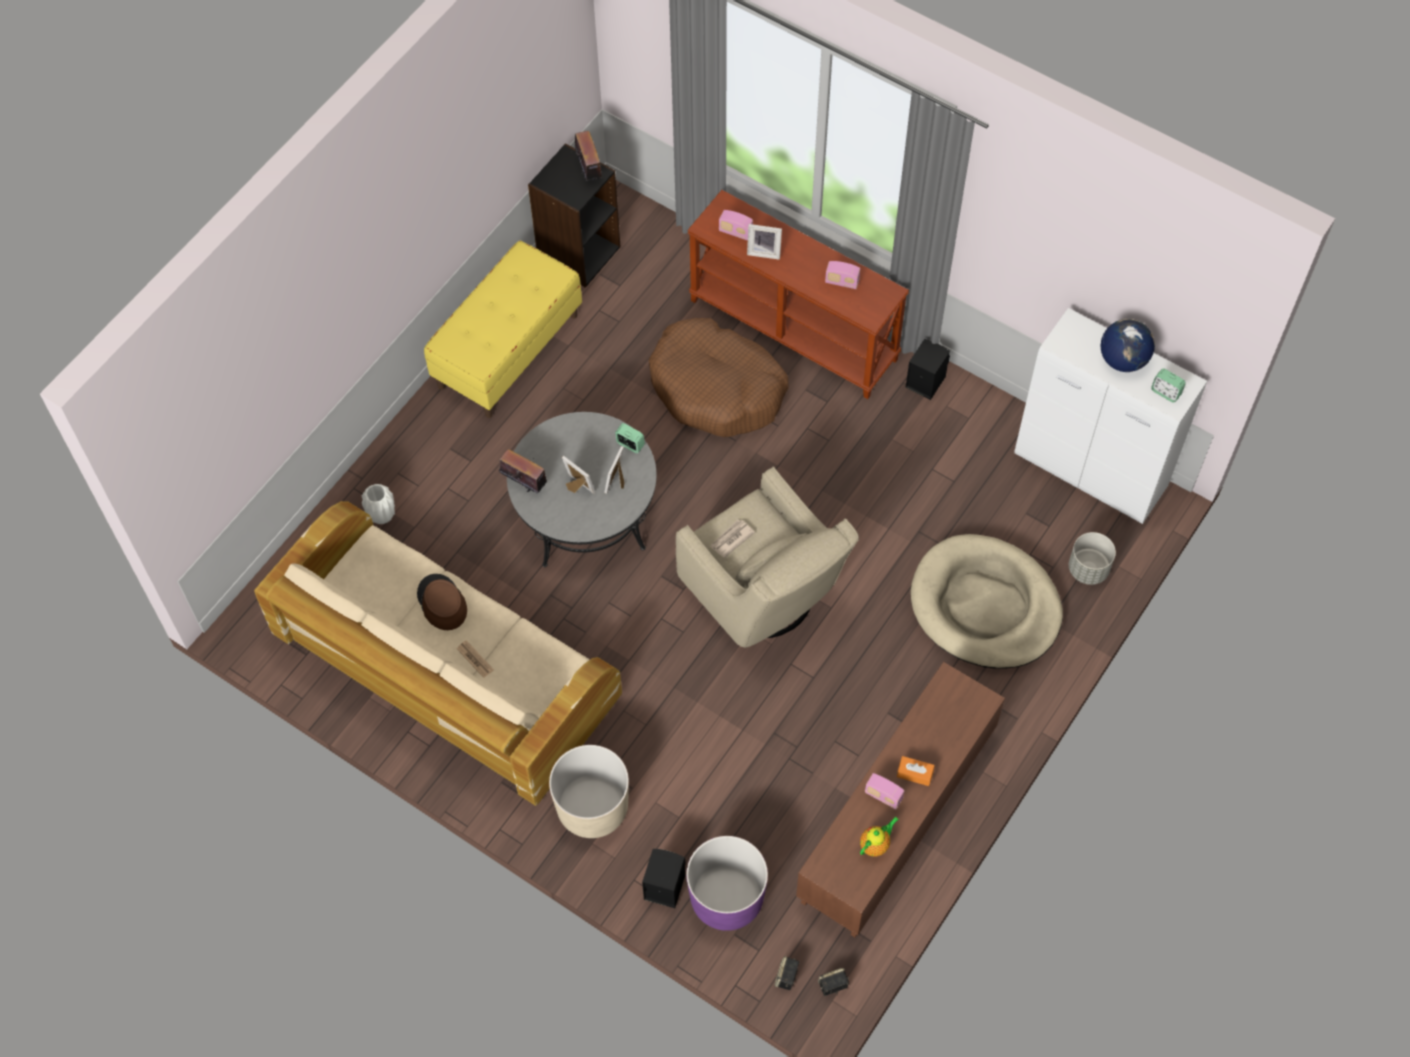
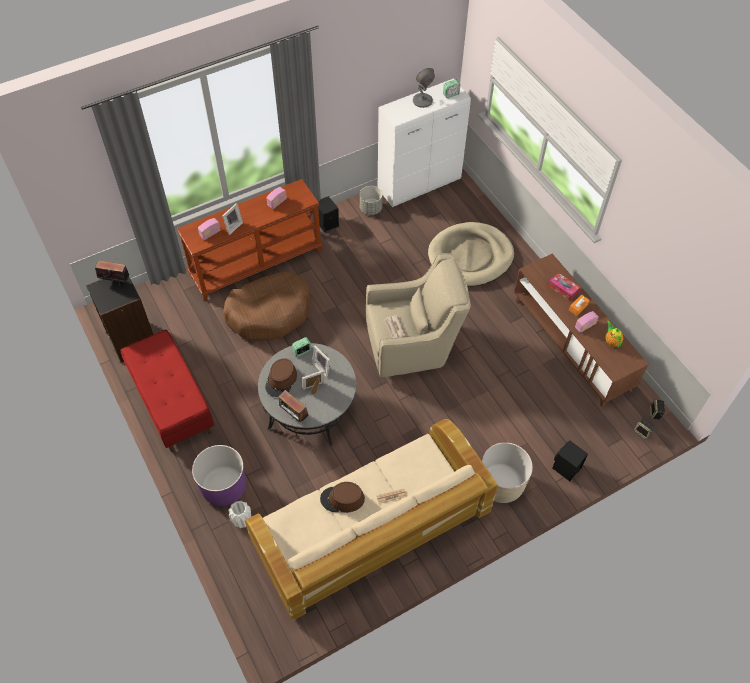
camera: 65 degrees left, 5 degrees down
yellow bench [424,241,582,418] -> red bench [121,330,214,452]
radio [499,449,547,493] -> radio turned 105 degrees counterclockwise [279,390,309,424]
purple planter [686,836,768,931] -> purple planter moved to [192,445,246,506]
grey planter [1069,532,1116,585] -> grey planter moved to [360,186,383,215]
globe [1101,319,1155,372] -> grey table lamp [413,68,435,108]
none -> brown hat [265,358,297,397]
none -> tissue box [548,273,580,301]

